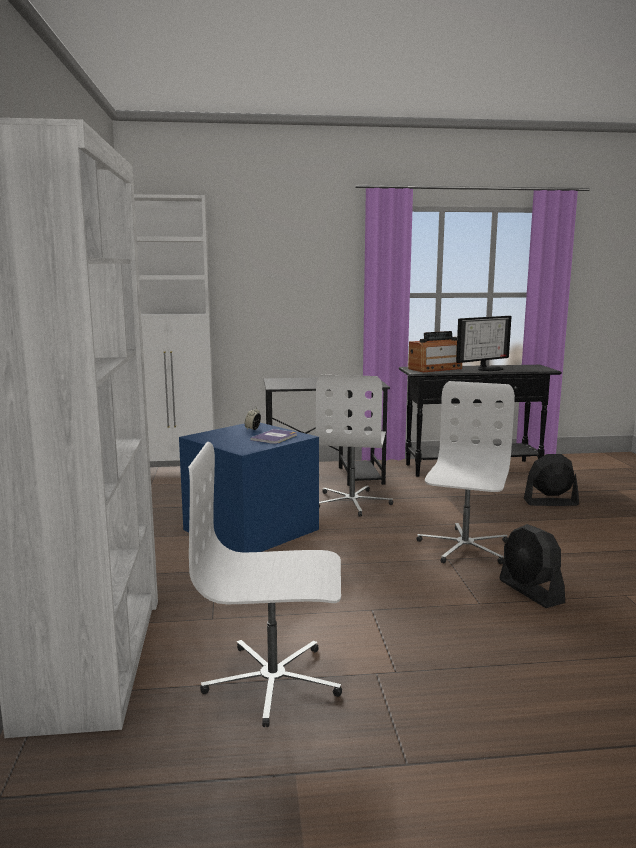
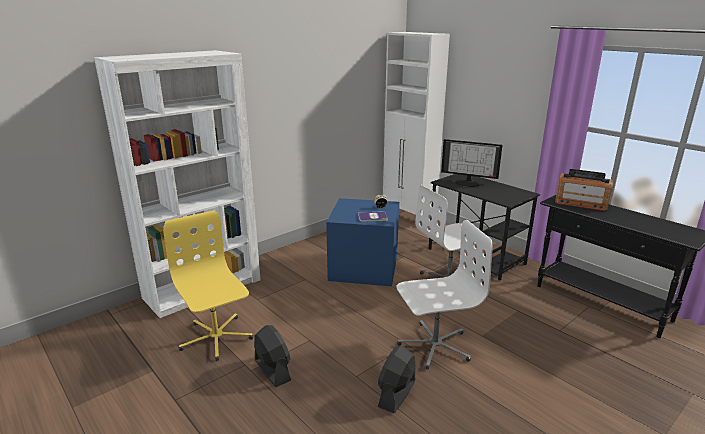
camera: 55 degrees right, 10 degrees up
white office chair [188,442,342,727] -> yellow office chair [163,210,253,361]
monitor [456,316,512,371] -> monitor moved to [441,139,503,187]
black fan [524,454,579,506] -> black fan moved to [254,325,291,387]

